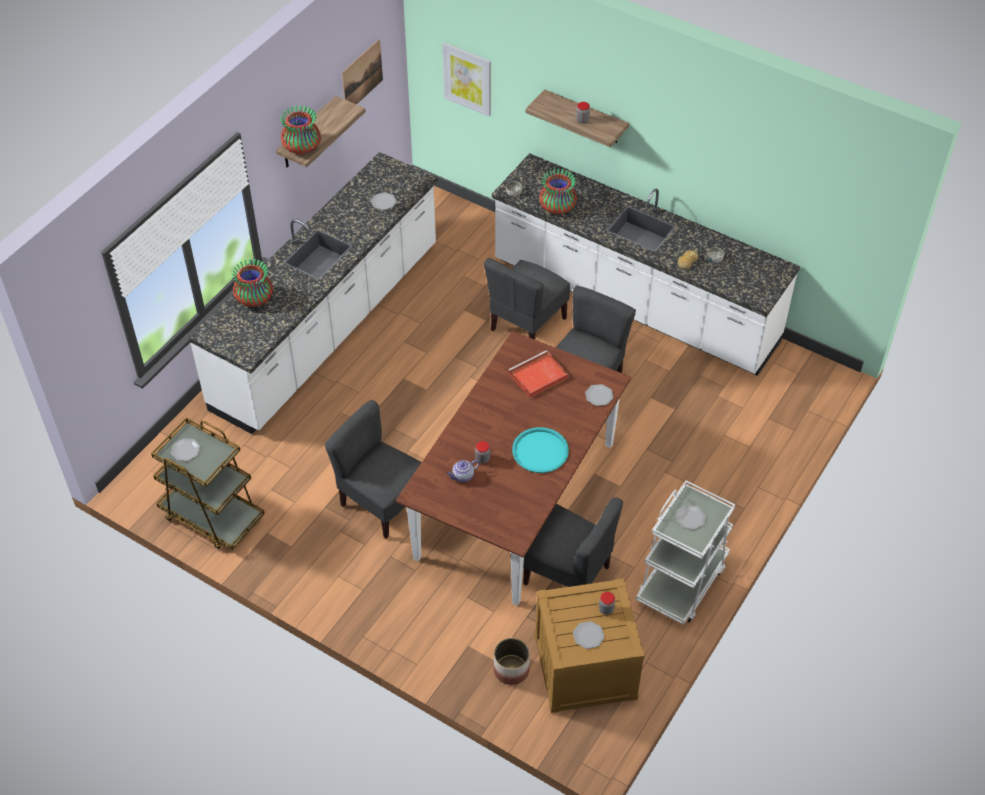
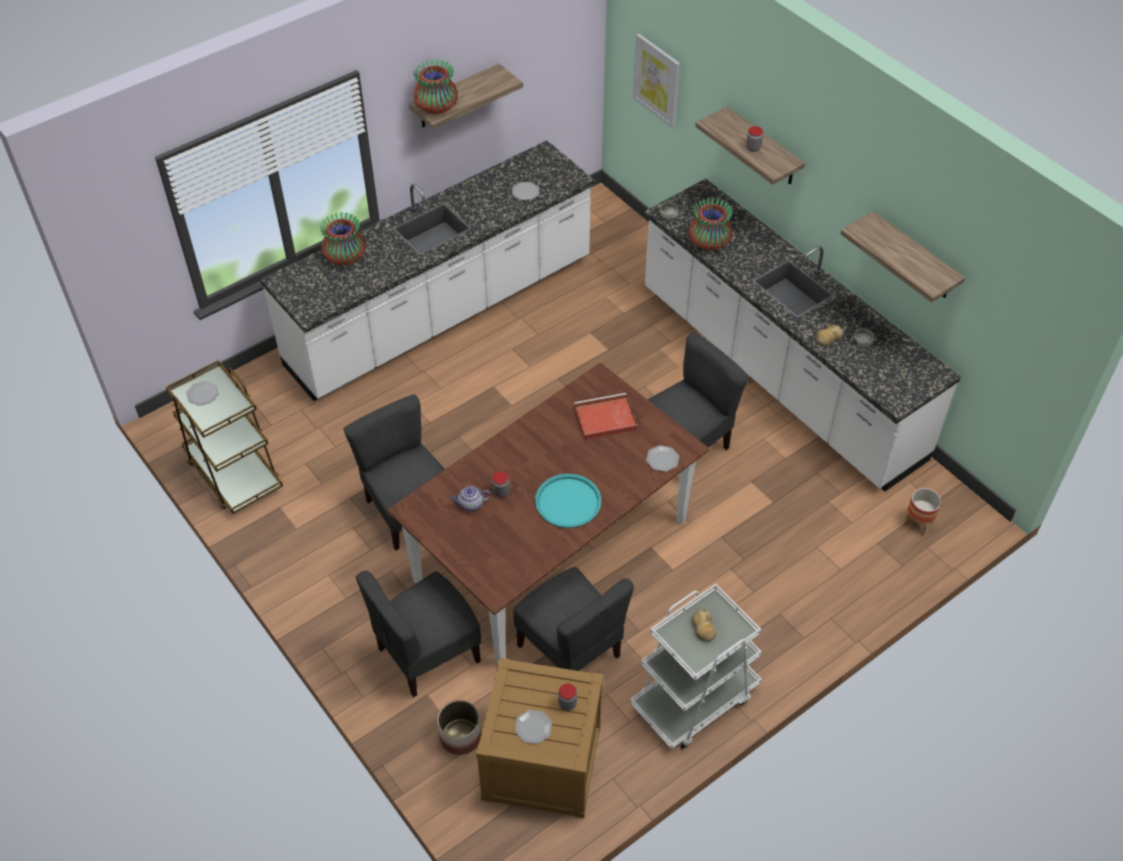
camera: 20 degrees right, 0 degrees up
picture [342,39,383,104] -> none
grey chair [484,258,570,340] -> grey chair moved to [356,571,481,697]
plate [676,505,706,530] -> bread [691,609,717,641]
none -> shelf [841,211,965,303]
none -> planter [904,488,941,535]

